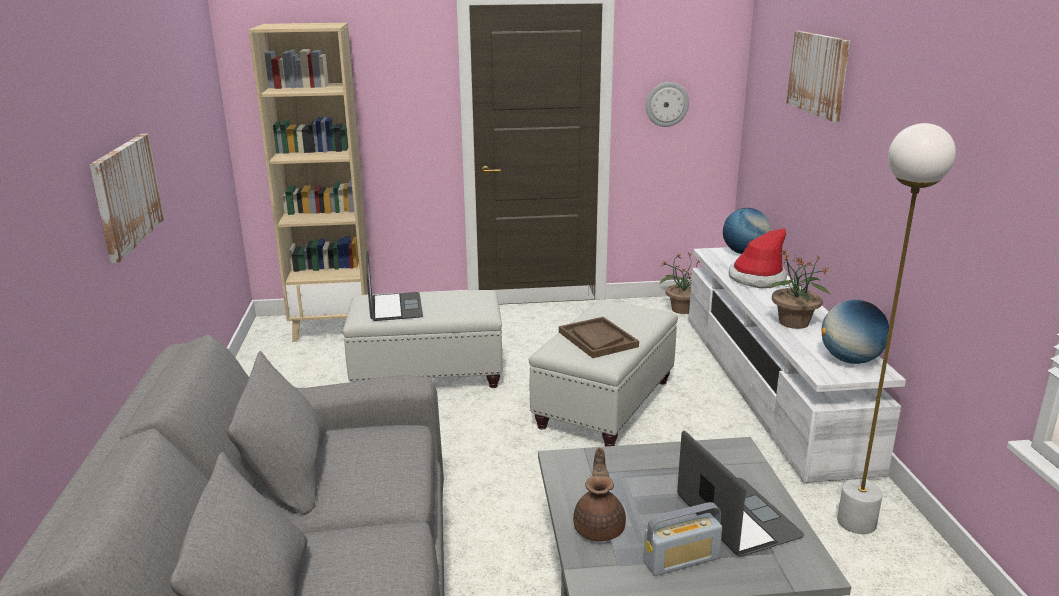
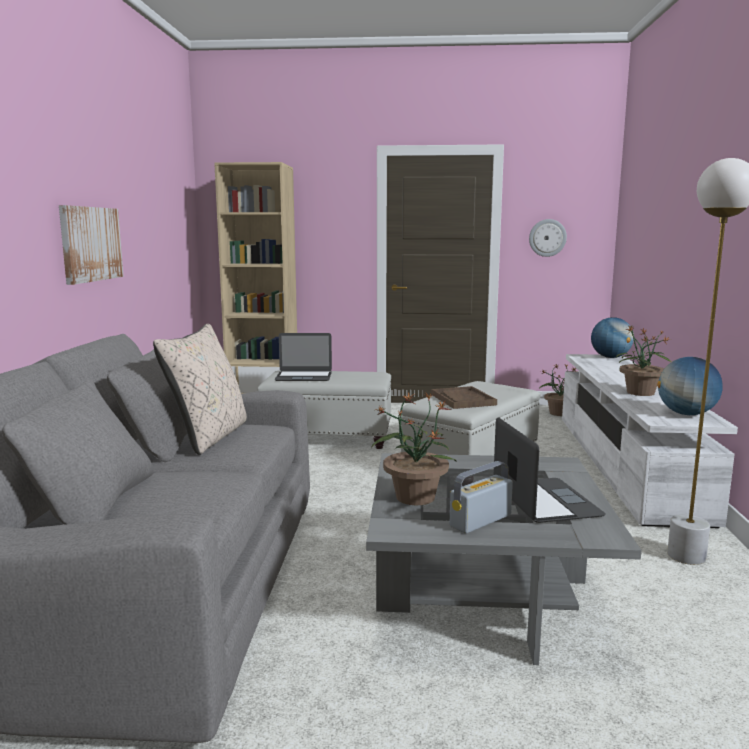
camera: 10 degrees right, 10 degrees down
laptop [366,252,423,321] -> laptop turned 90 degrees clockwise [275,333,332,381]
brown teapot [573,448,626,542] -> potted plant [371,392,457,505]
radio [643,502,722,576] -> radio turned 150 degrees clockwise [450,461,513,534]
hat [729,228,787,288] -> none
picture [786,31,850,122] -> none
none -> beige pillow [153,324,247,455]

